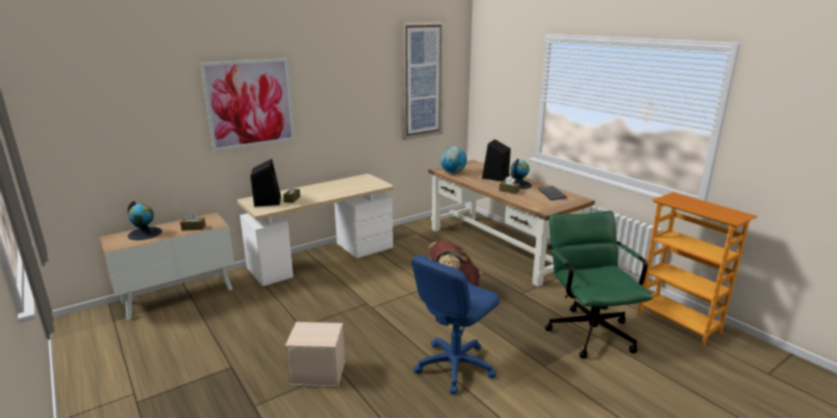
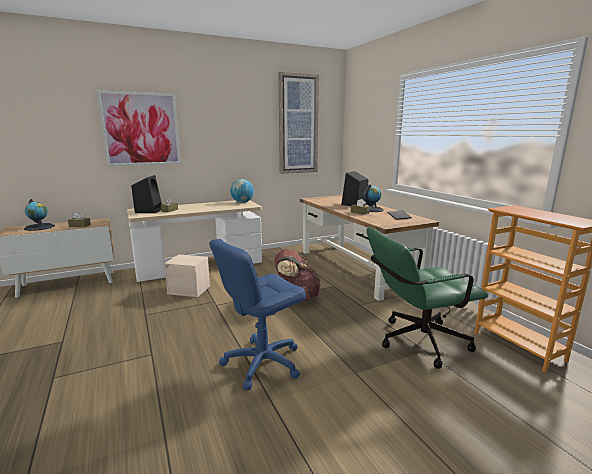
camera: 10 degrees right, 5 degrees down
beige storage box [285,322,345,387] -> beige storage box moved to [164,255,210,297]
globe [440,147,467,173] -> globe moved to [230,179,254,203]
green office chair [545,211,653,359] -> green office chair turned 105 degrees counterclockwise [367,227,488,369]

